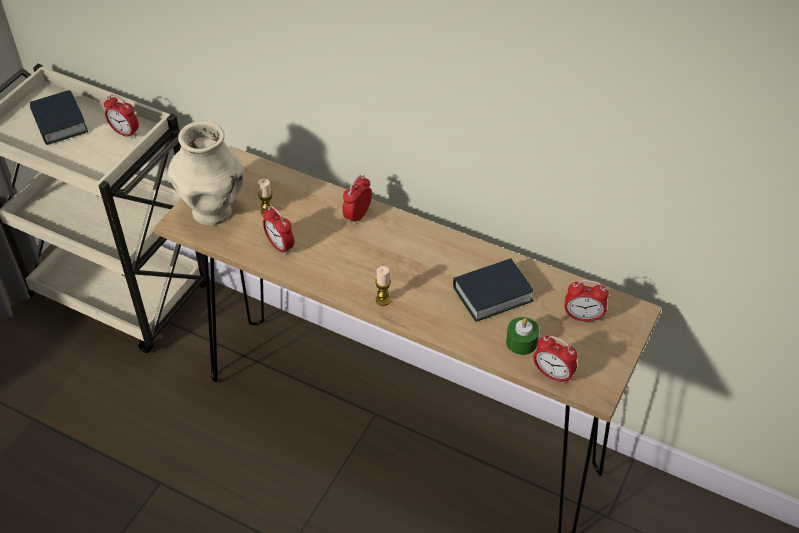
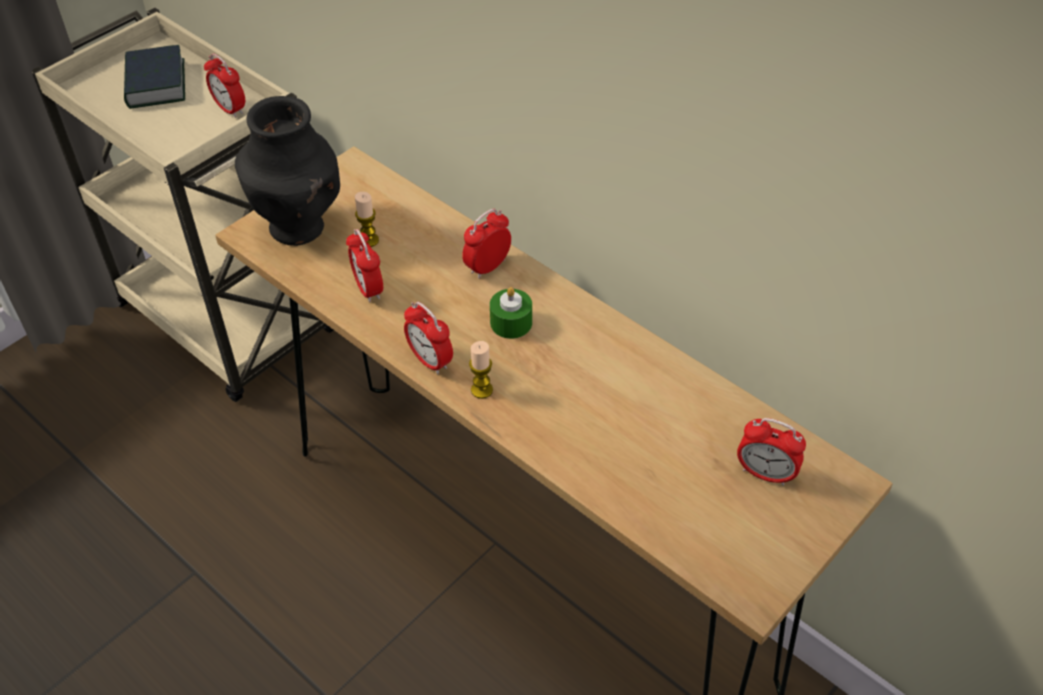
camera: 15 degrees right, 0 degrees up
beige vase [168,121,245,226] -> black vase [235,96,340,246]
book [453,258,534,322] -> none
green candle [506,317,540,355] -> green candle moved to [490,287,532,339]
alarm clock [533,336,578,384] -> alarm clock moved to [404,302,453,374]

